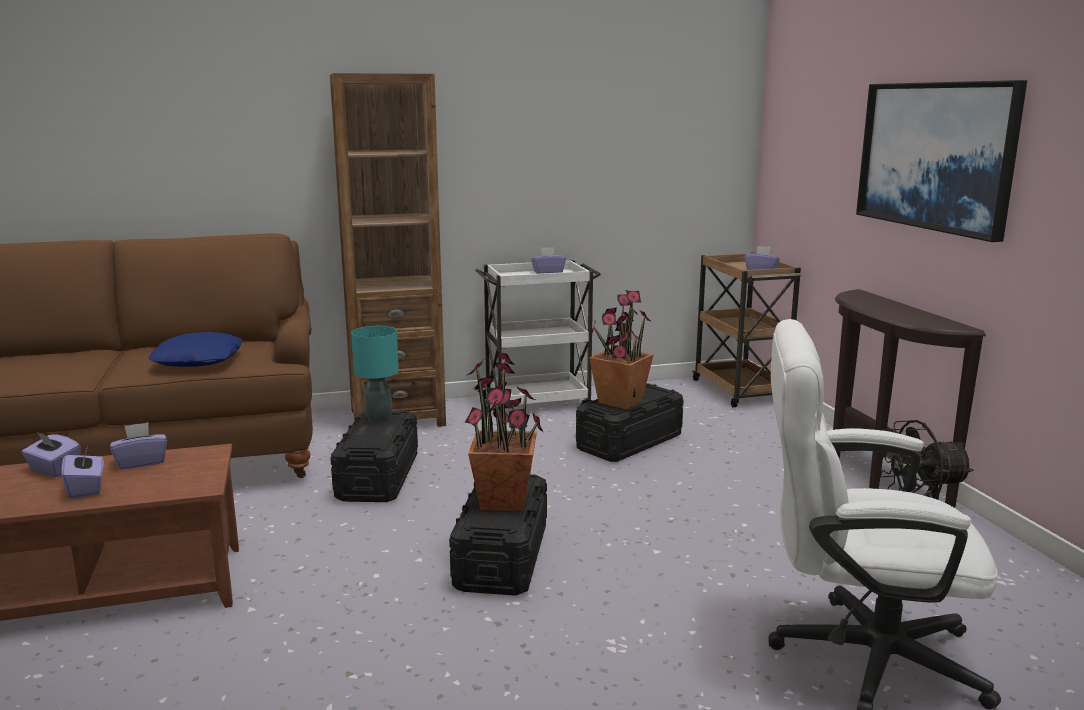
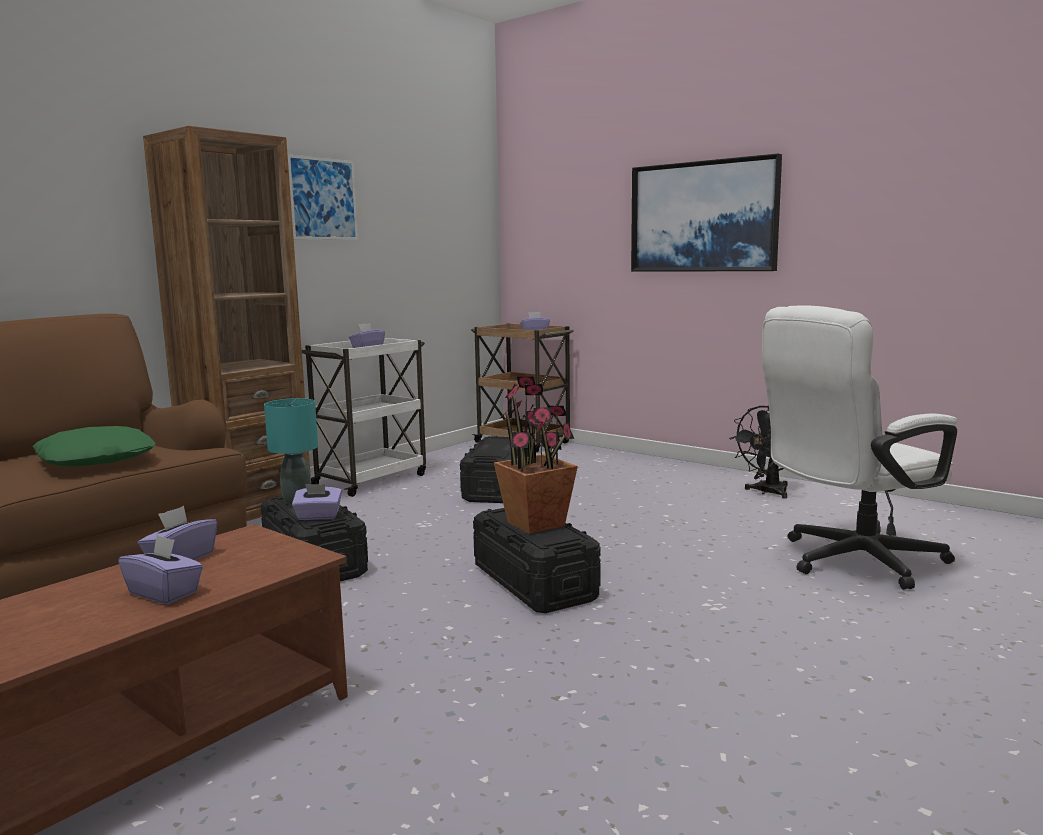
camera: 35 degrees left, 5 degrees down
purple tissue box [22,432,81,477] -> purple tissue box moved to [292,484,342,520]
blue pillow [149,332,243,367] -> green pillow [33,426,155,466]
potted plant [589,290,654,409] -> none
brown console table [833,289,986,508] -> none
none -> picture [288,154,358,240]

